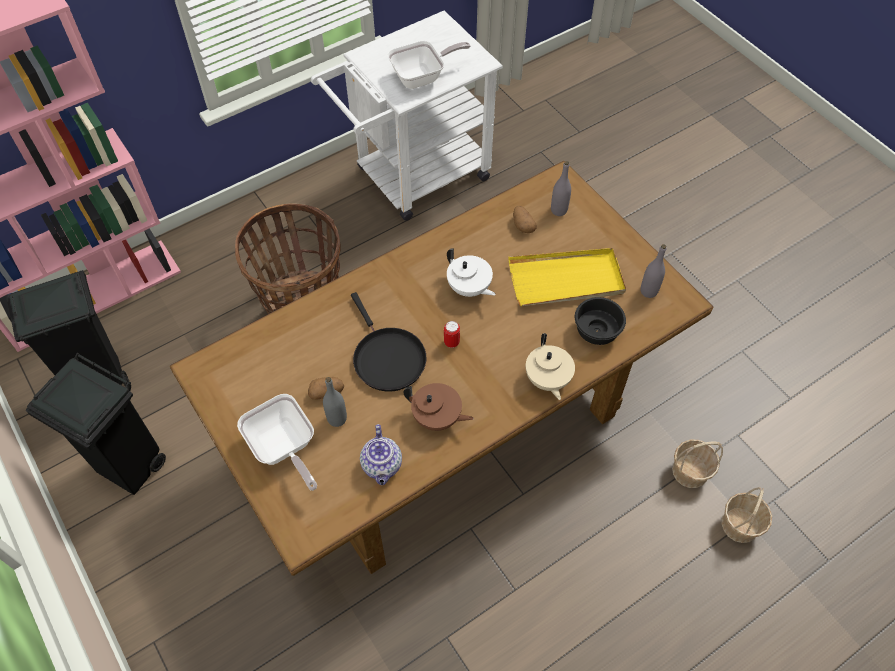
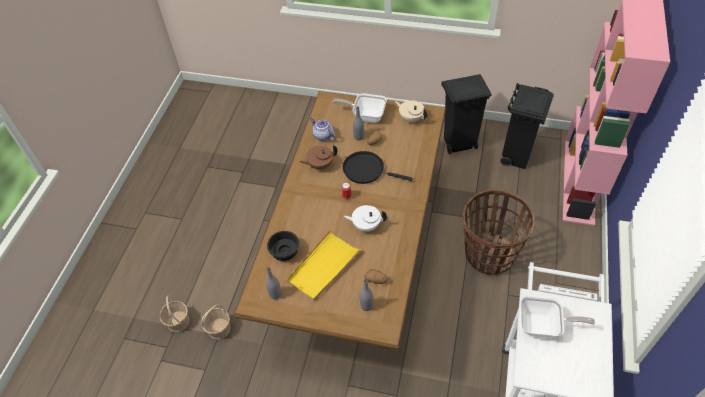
camera: 140 degrees right, 5 degrees down
frying pan [388,41,470,89] -> frying pan turned 105 degrees counterclockwise [521,296,595,338]
beige teapot [526,333,575,400] -> beige teapot moved to [395,100,427,123]

